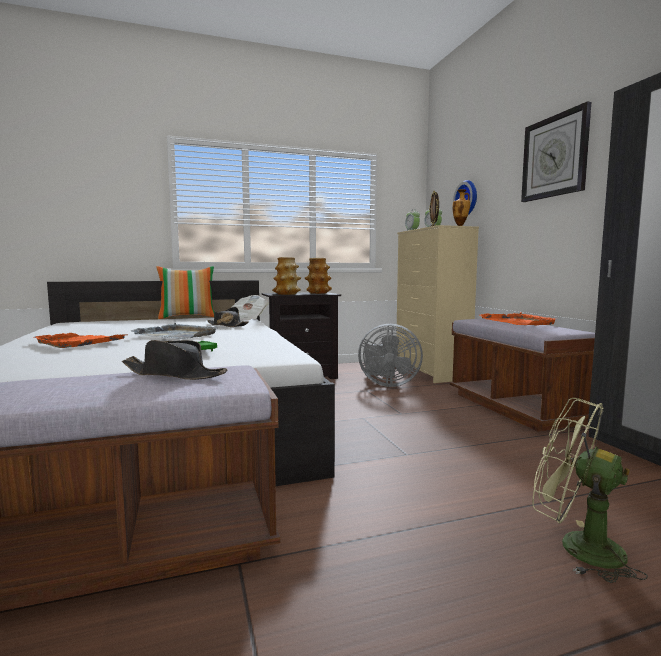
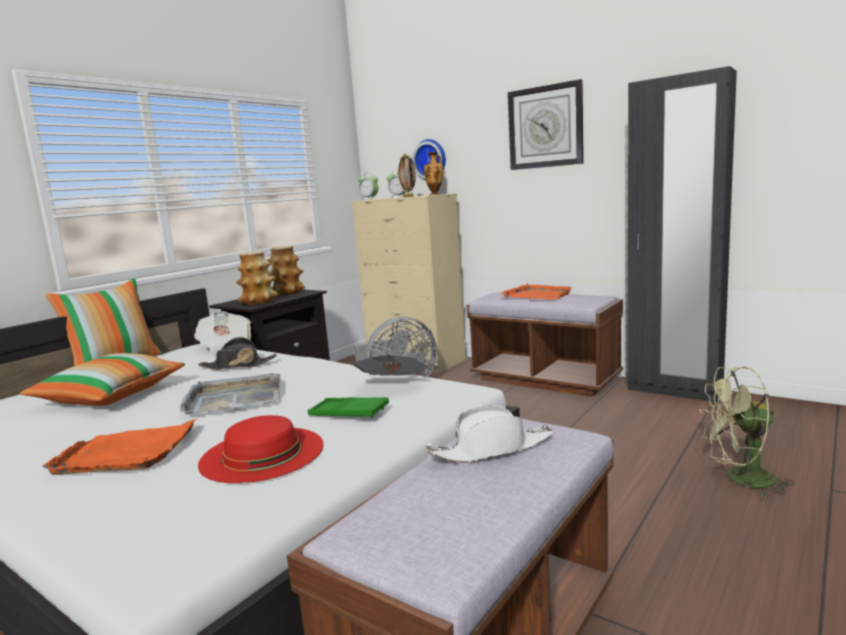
camera: 35 degrees left, 5 degrees up
black hat [122,340,227,380] -> white hat [426,405,553,463]
none -> pillow [20,353,185,406]
none -> red hat [198,415,323,483]
none -> newspaper [350,355,428,376]

